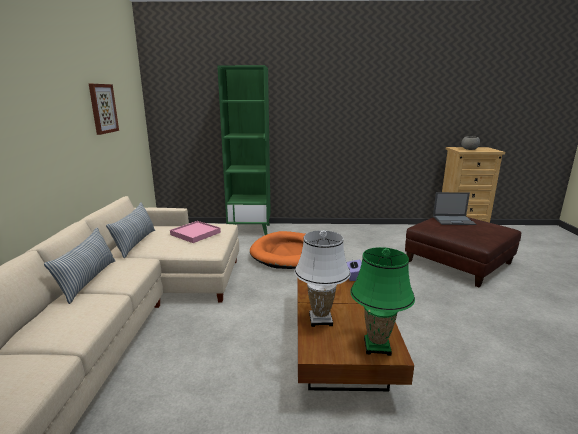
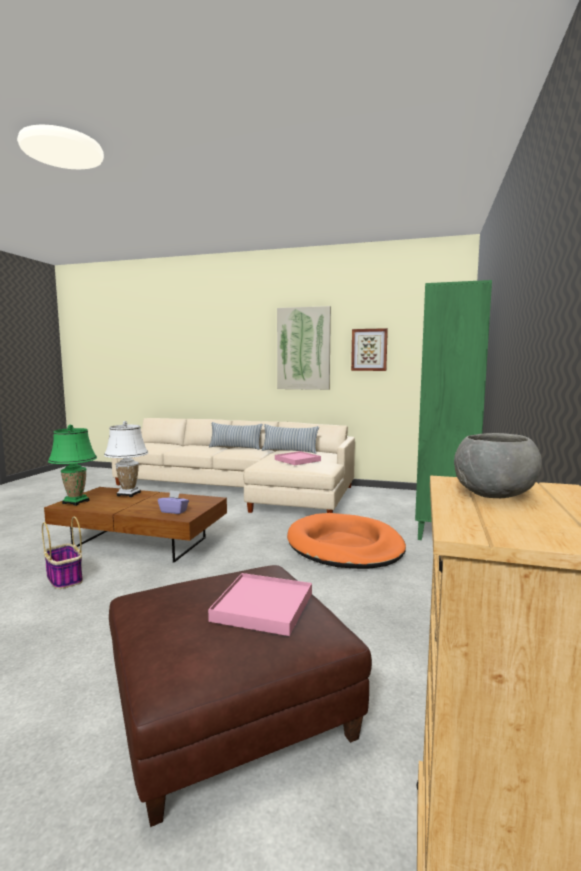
camera: 105 degrees right, 10 degrees down
laptop [433,192,476,225] -> pink tray [208,573,312,636]
none -> basket [42,516,83,589]
none -> picture [277,306,331,390]

